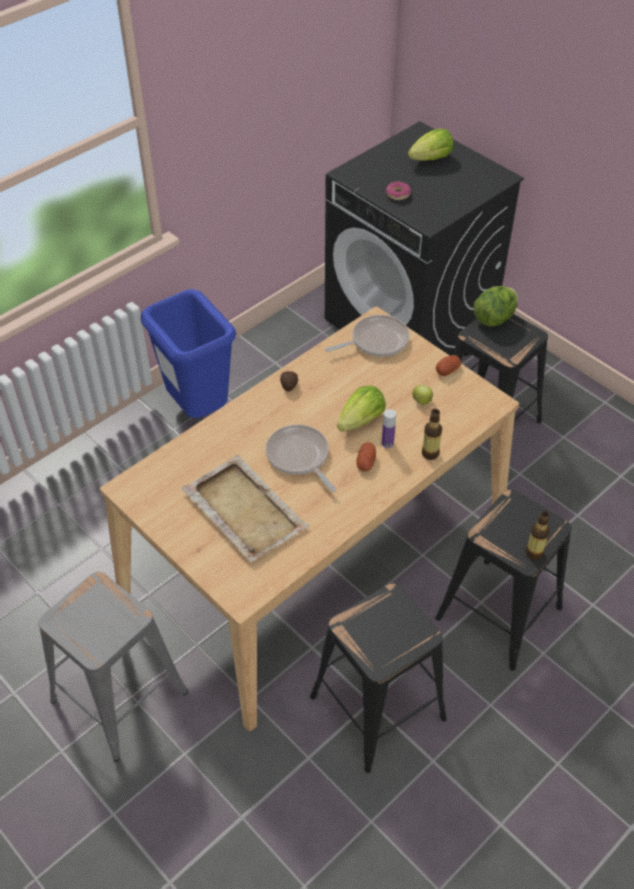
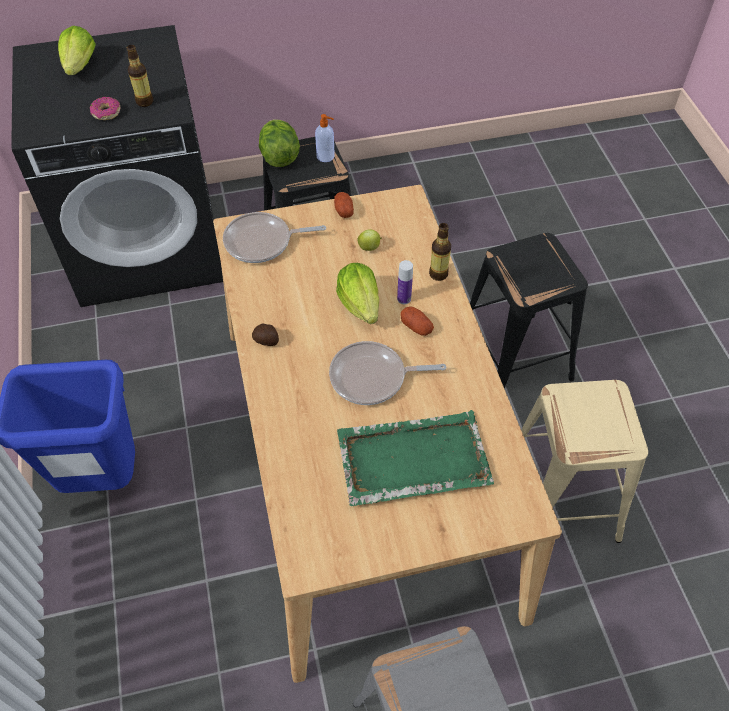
camera: 60 degrees left, 5 degrees up
beige tray [181,455,309,562] -> green tray [337,410,494,506]
black stool [310,584,447,773] -> beige stool [521,380,648,543]
frying pan [325,315,410,357] -> frying pan turned 105 degrees counterclockwise [223,212,326,263]
bottle [525,511,550,560] -> bottle moved to [127,45,153,107]
none -> soap dispenser [315,114,335,162]

